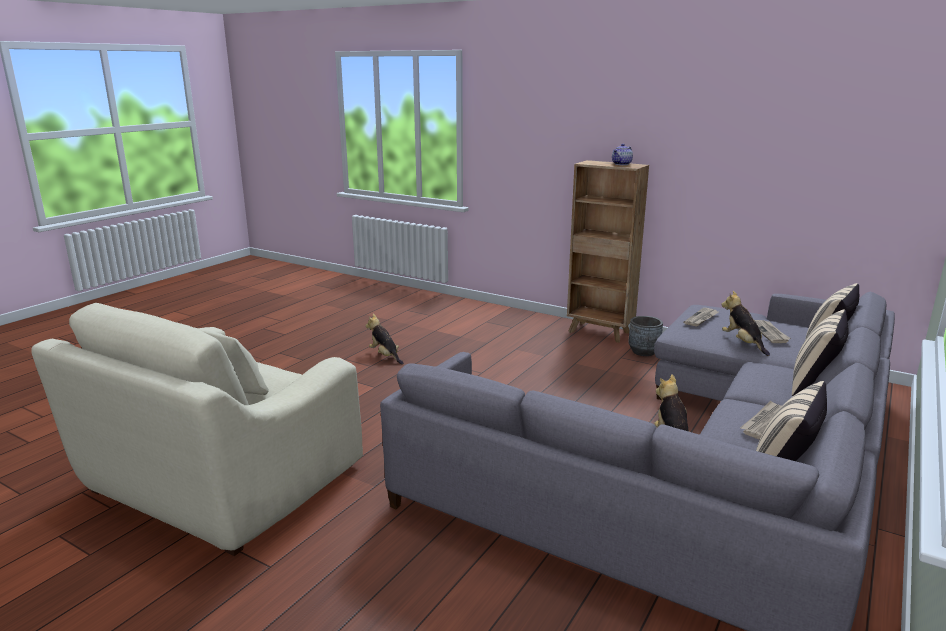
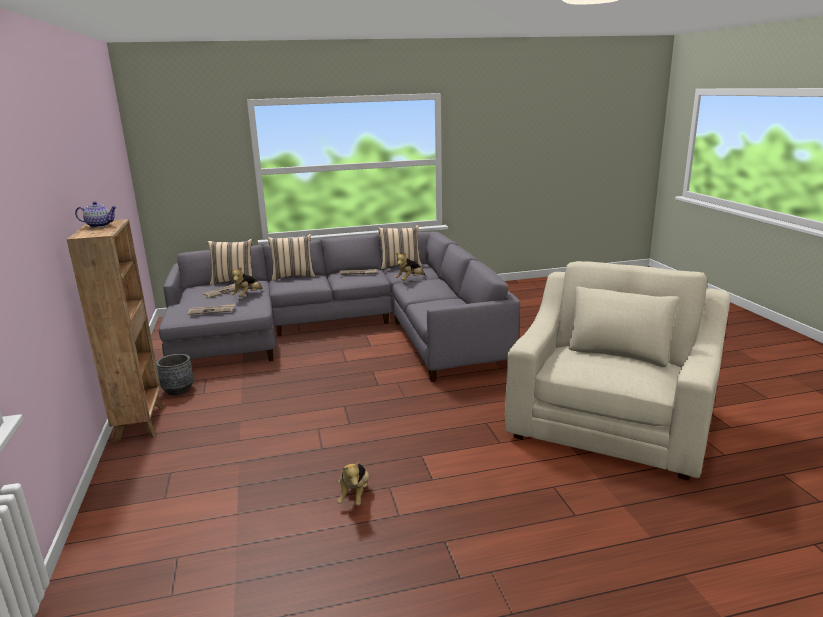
camera: 135 degrees left, 0 degrees up
beige armchair [31,303,363,556] -> beige armchair turned 45 degrees counterclockwise [505,261,731,481]

